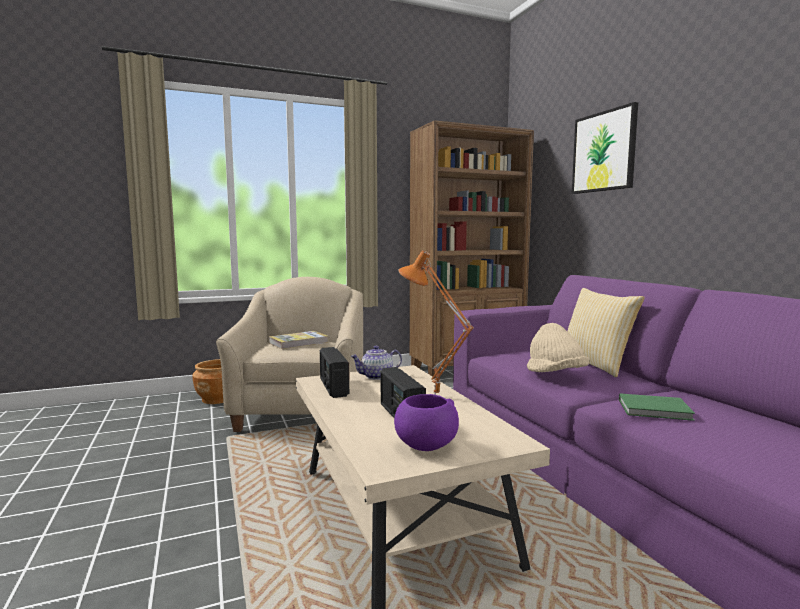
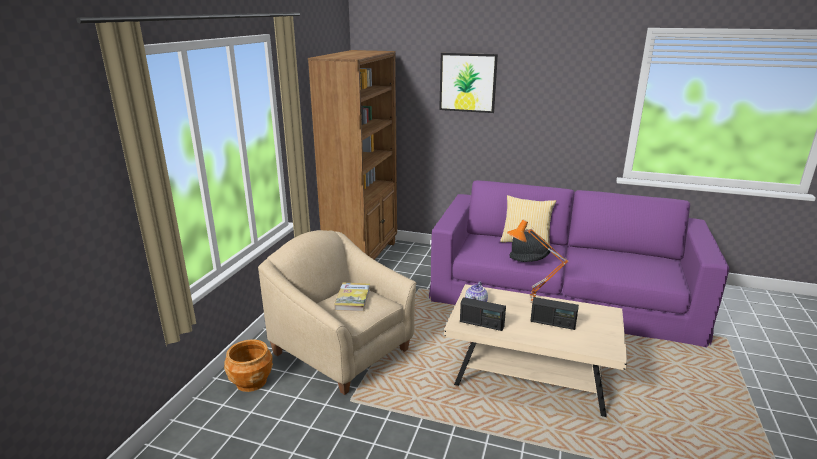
camera: 50 degrees left, 15 degrees up
purple bowl [394,394,459,451] -> none
beige hat [527,323,589,372] -> black hat [510,229,551,262]
green book [619,393,695,421] -> none

